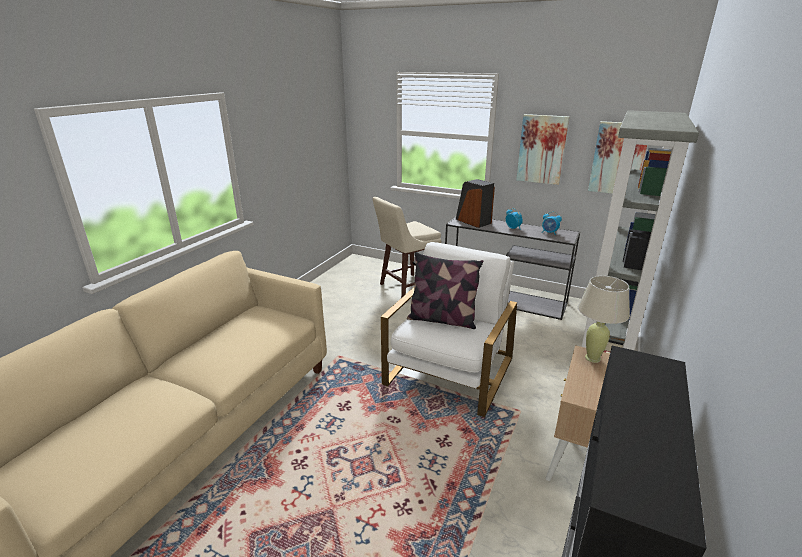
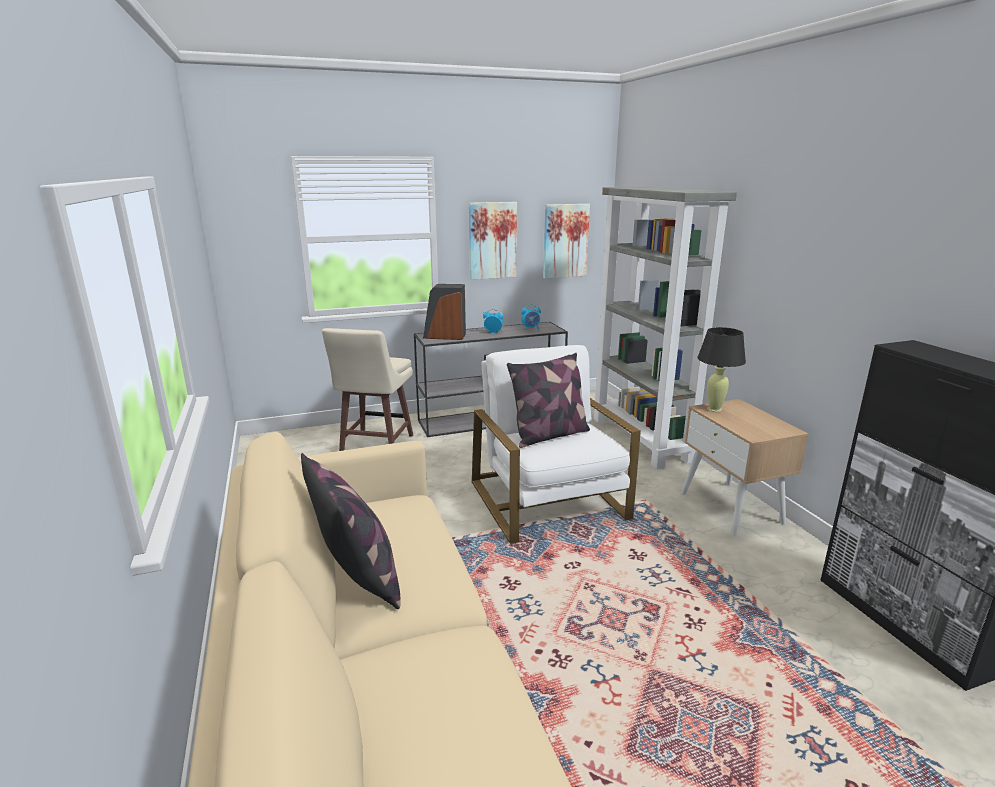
camera: 45 degrees left, 5 degrees down
beige table lamp [578,276,630,363] -> black table lamp [698,327,746,412]
none -> pillow [301,453,401,609]

